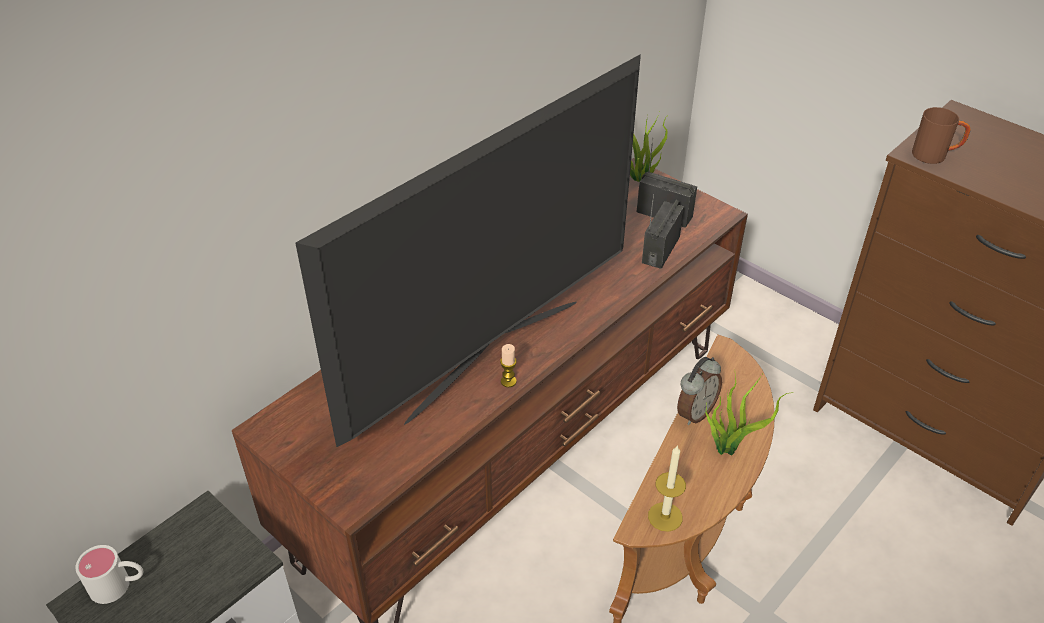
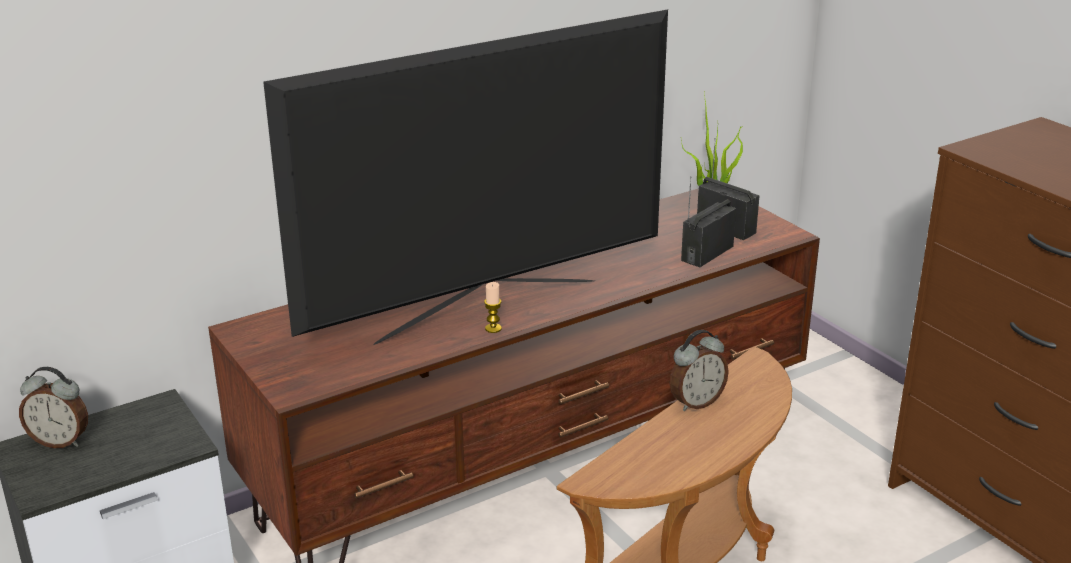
camera: 15 degrees right, 15 degrees down
white mug [75,545,144,604] -> alarm clock [19,367,88,448]
candle [648,445,686,532] -> none
potted plant [705,369,793,456] -> none
brown mug [912,107,970,164] -> none

